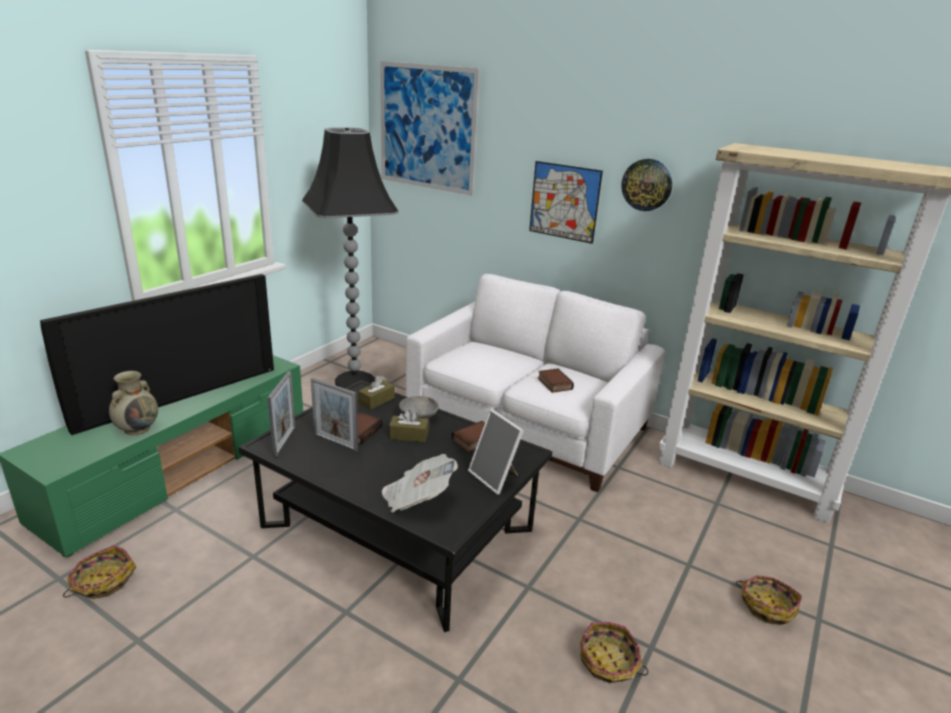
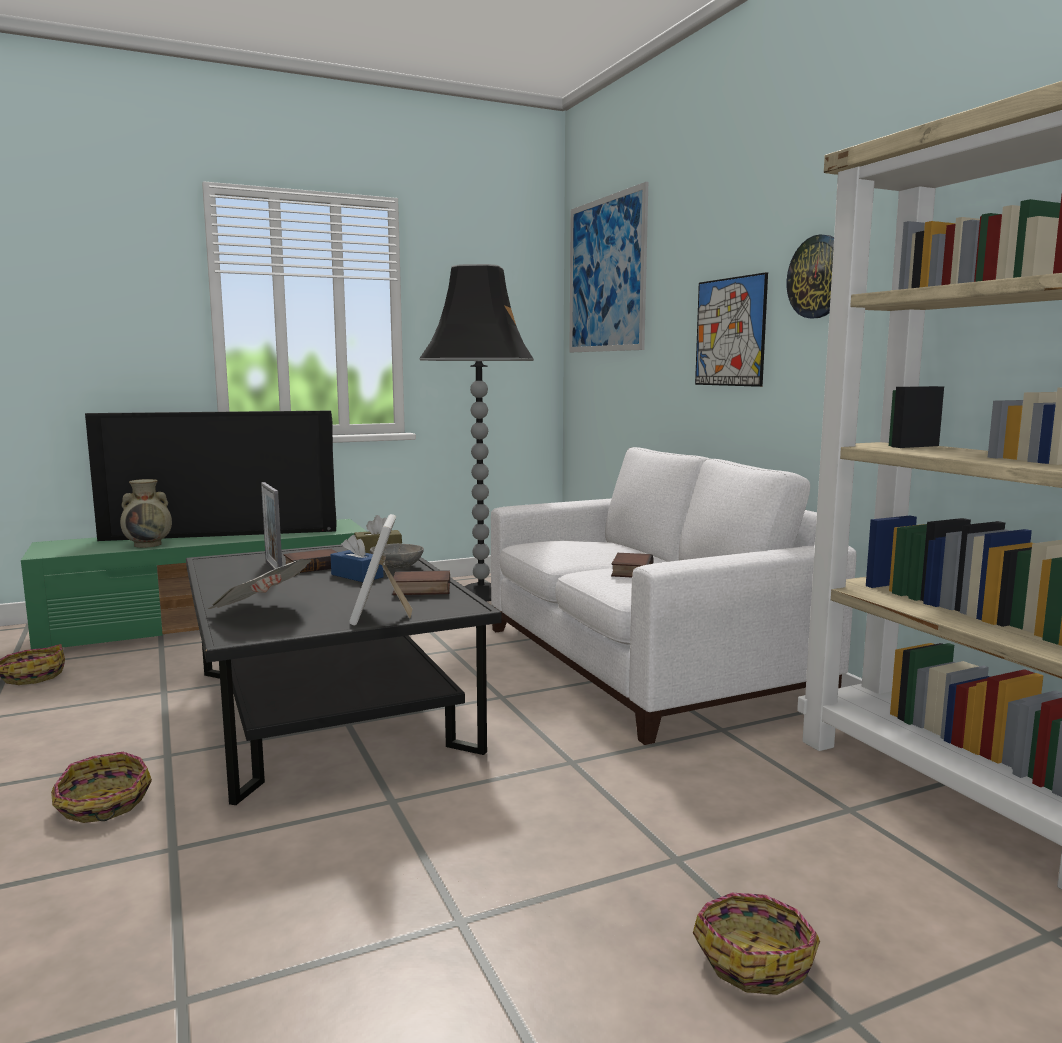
camera: 35 degrees right, 15 degrees down
picture frame [267,371,295,458] -> none
brown tissue box [389,409,429,442] -> blue tissue box [331,535,384,582]
basket [580,622,648,683] -> basket moved to [51,752,152,823]

